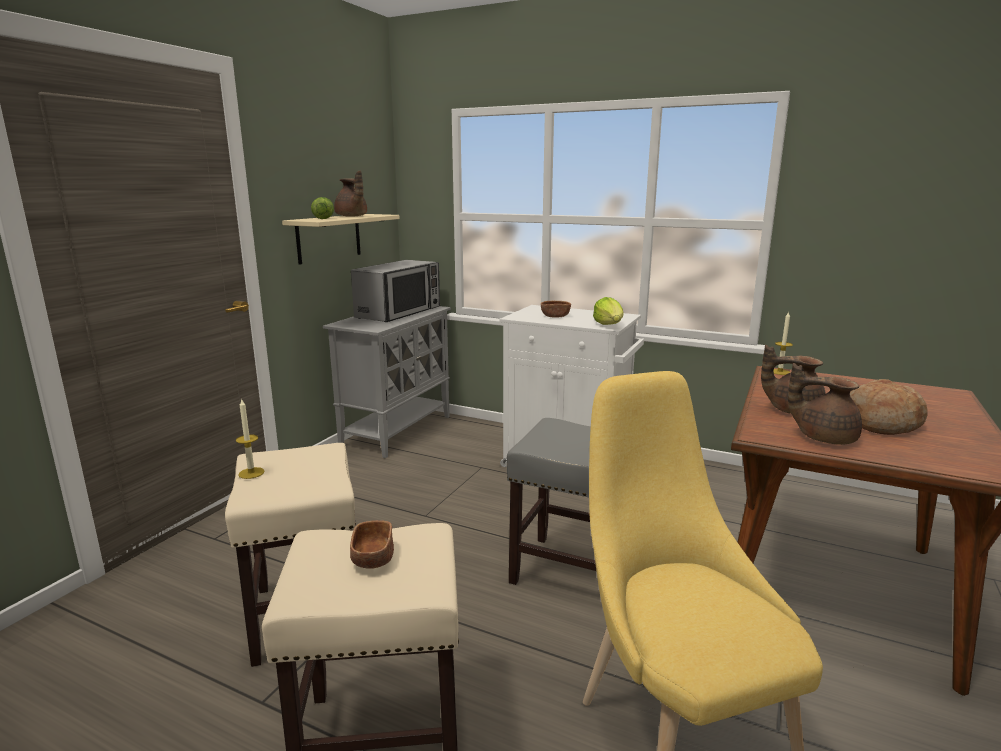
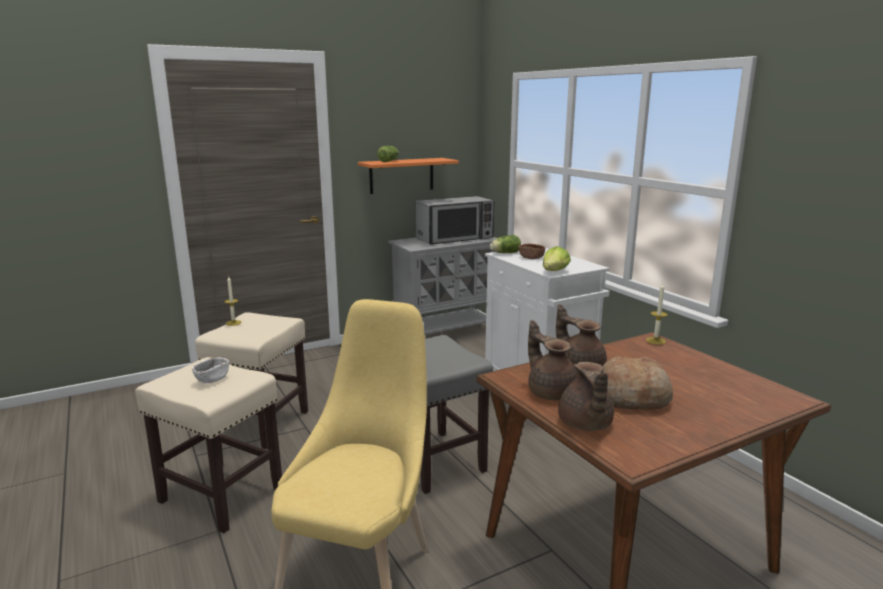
camera: 35 degrees right, 0 degrees up
beige shelf [282,214,400,265] -> orange shelf [358,158,459,194]
brown teapot [334,171,367,217] -> brown teapot moved to [558,362,614,431]
brown bowl [350,520,394,569] -> white bowl [192,357,229,383]
none -> lettuce [490,235,521,253]

